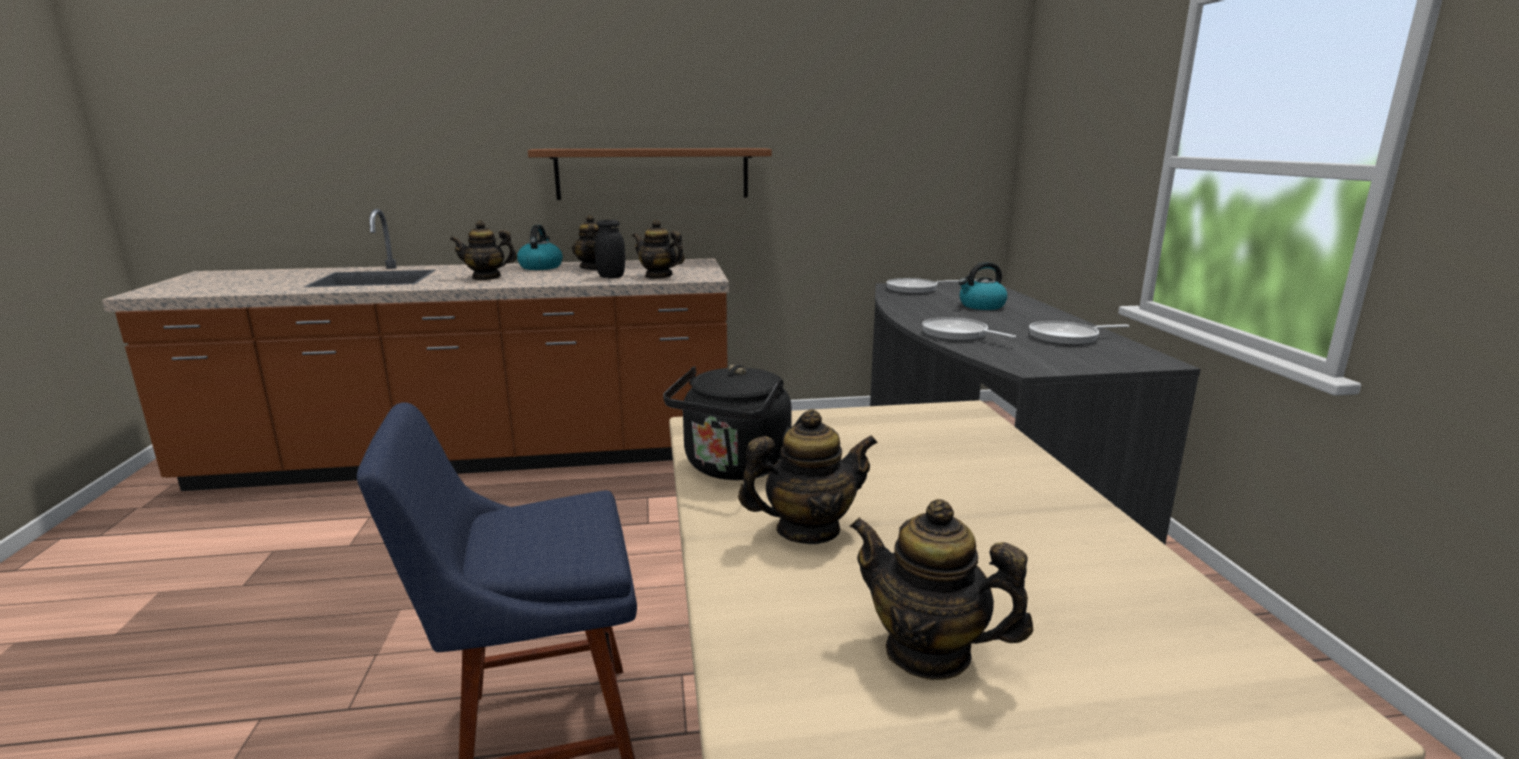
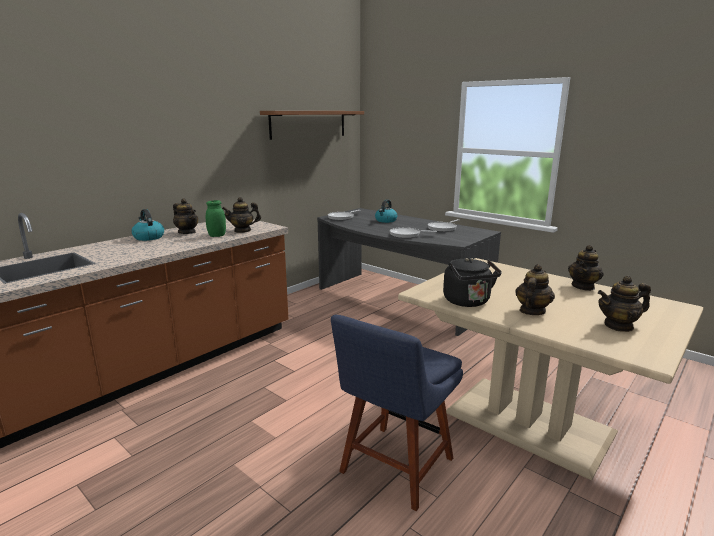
camera: 40 degrees left, 0 degrees up
teapot [450,220,517,280] -> teapot moved to [568,245,604,291]
shelf [528,148,772,200] -> shelf moved to [260,111,364,140]
black jar [595,220,625,278] -> green jar [206,200,226,237]

